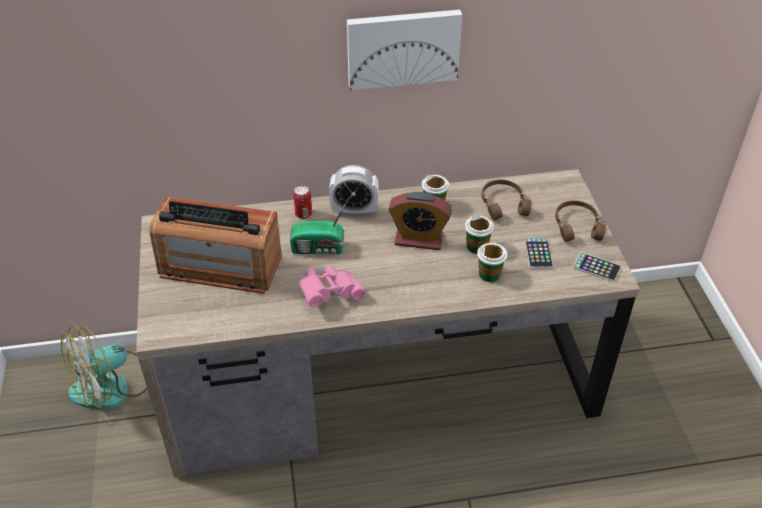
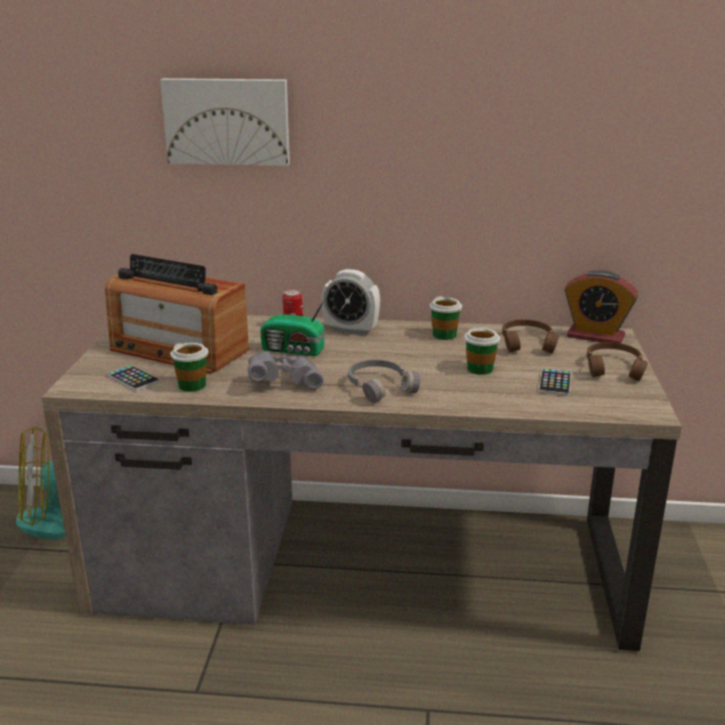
camera: 15 degrees right, 20 degrees down
pink binoculars [299,266,366,307] -> grey binoculars [247,351,323,389]
picture [347,10,462,90] -> picture moved to [160,78,290,166]
alarm clock [388,192,452,250] -> alarm clock moved to [565,270,638,343]
cup [477,243,508,282] -> cup moved to [170,343,209,392]
phone [573,252,621,282] -> phone moved to [106,365,160,391]
none -> grey headphones [348,360,420,403]

